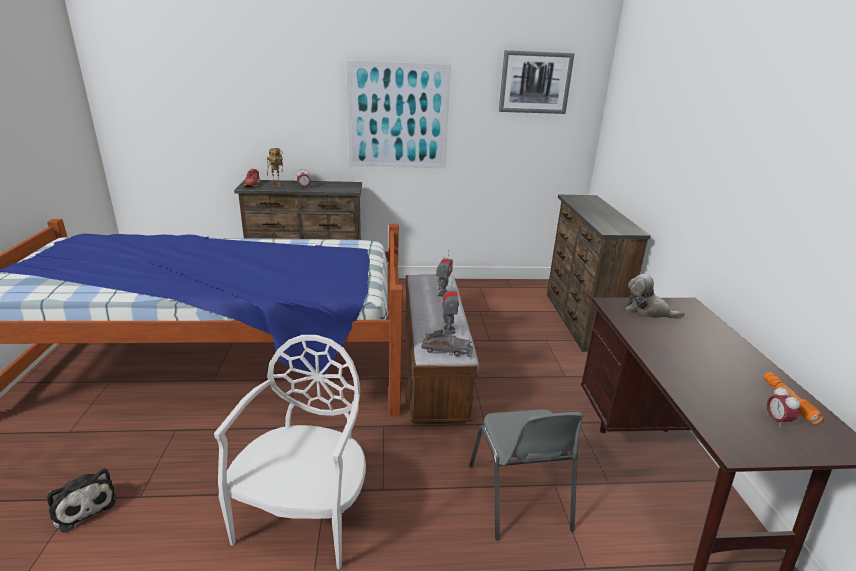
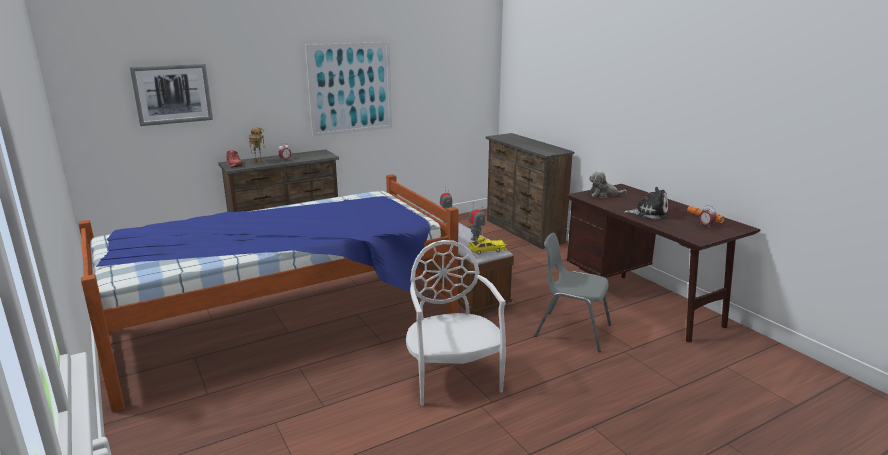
camera: 25 degrees left, 5 degrees down
plush toy [47,468,117,533] -> plush toy moved to [624,187,668,219]
grey toy car [421,329,473,357] -> yellow toy car [468,236,508,255]
grey chair [469,409,584,540] -> grey chair turned 150 degrees clockwise [534,233,611,352]
picture [499,50,574,114] -> picture moved to [130,64,213,126]

